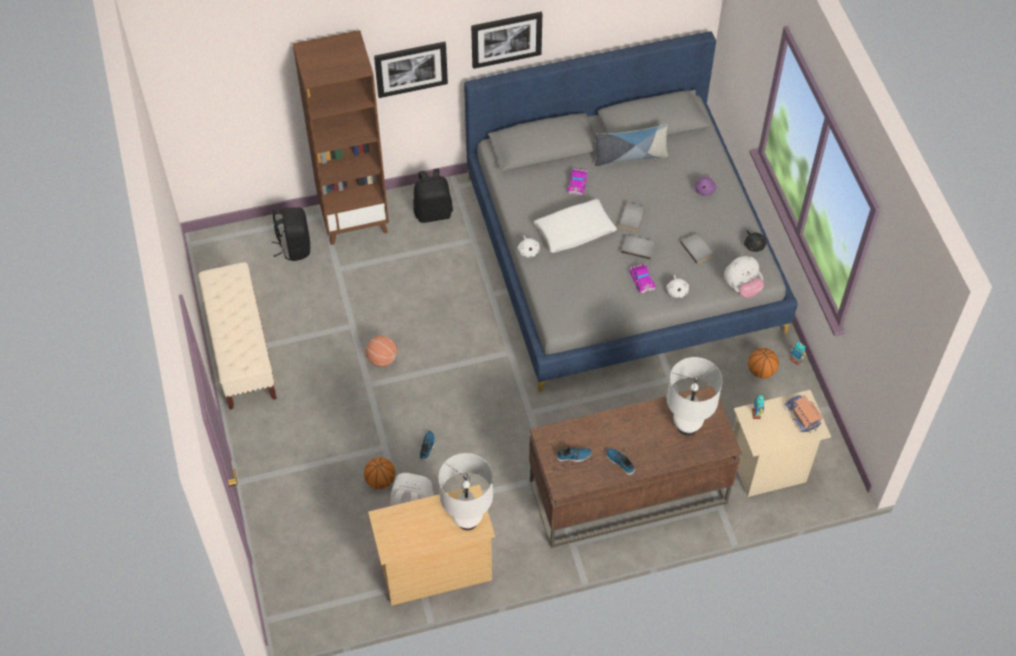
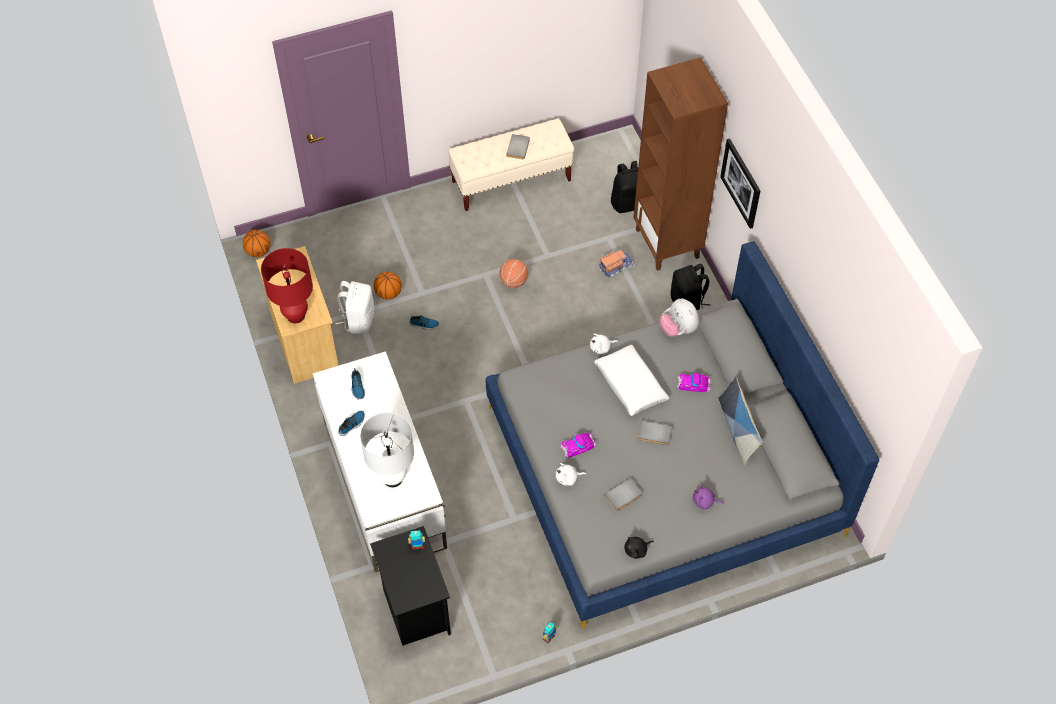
camera: 85 degrees right, 0 degrees up
white table lamp [438,453,493,530] -> red table lamp [261,248,313,323]
picture [471,12,542,69] -> none
brown desk [529,386,742,548] -> white desk [313,351,447,572]
grey book [621,235,656,260] -> grey book moved to [506,134,530,159]
plush toy [724,256,764,298] -> plush toy moved to [659,299,700,337]
beige nightstand [733,390,831,497] -> black nightstand [370,526,451,646]
basketball [748,348,779,378] -> basketball moved to [243,230,271,257]
toy truck [784,395,823,433] -> toy truck moved to [599,250,634,278]

